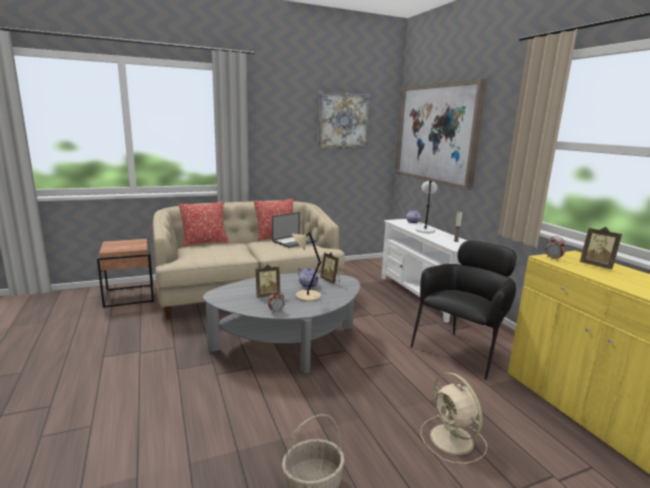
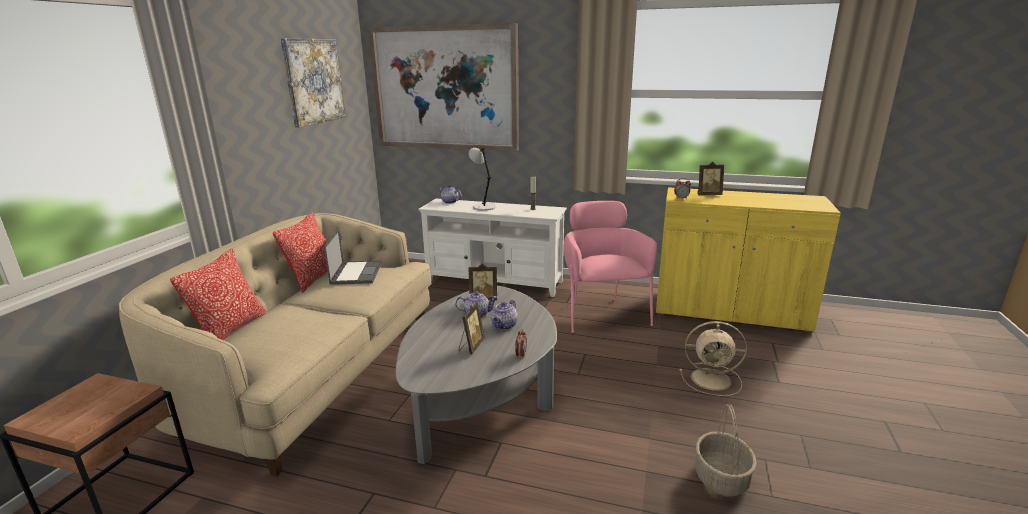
camera: 50 degrees left, 5 degrees up
beige table lamp [292,231,321,302] -> teapot [491,300,518,330]
black armchair [410,240,517,380] -> pink armchair [564,201,657,333]

